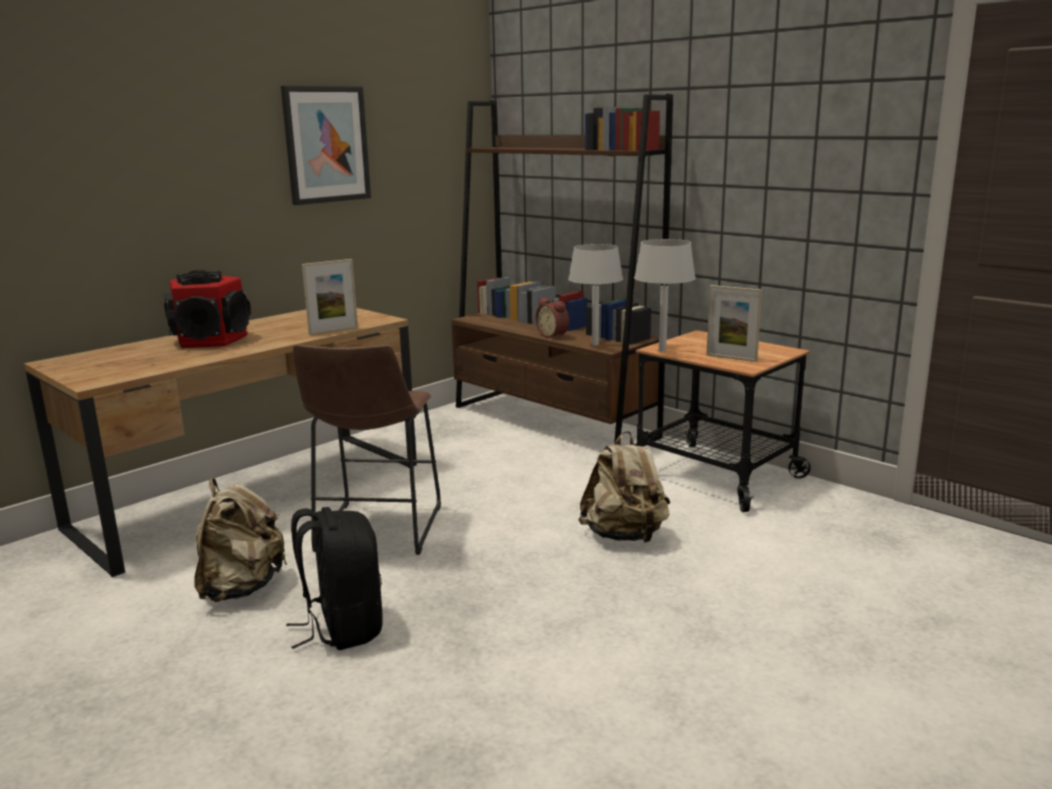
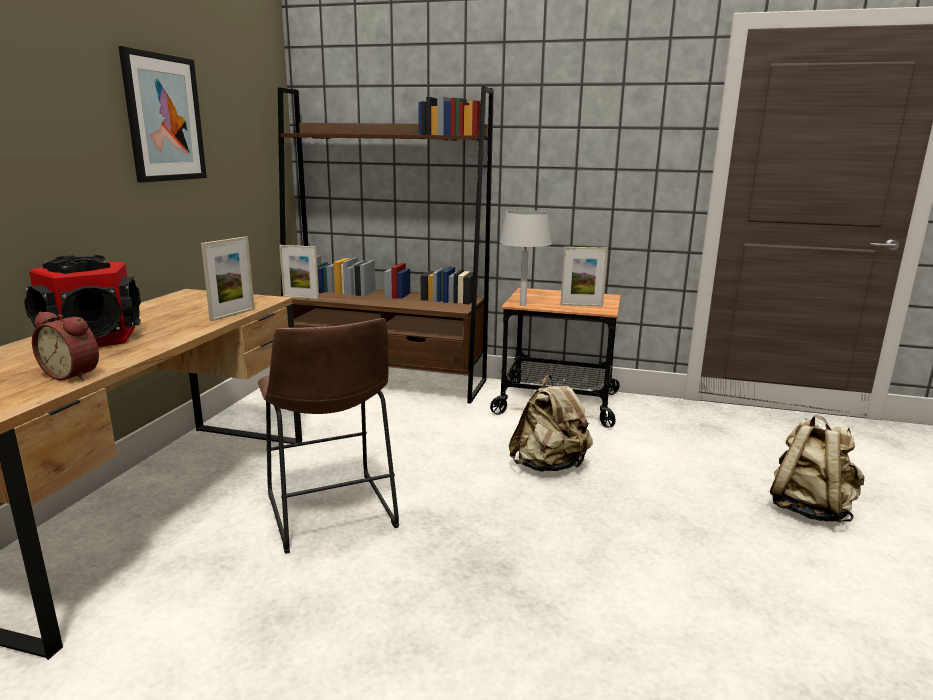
camera: 30 degrees left, 0 degrees up
beige backpack [194,478,288,602] -> beige backpack moved to [770,414,864,522]
black backpack [286,507,383,650] -> none
alarm clock [536,297,569,339] -> alarm clock moved to [32,312,99,381]
grey table lamp [568,244,623,345] -> none
none -> picture frame [279,245,319,300]

